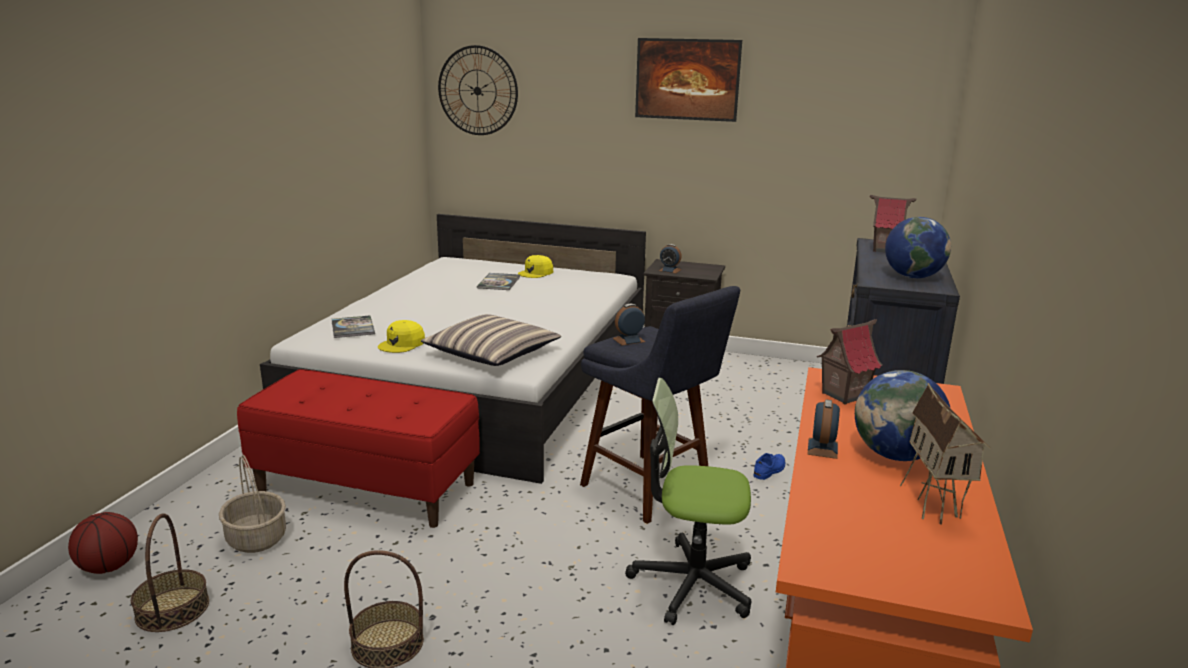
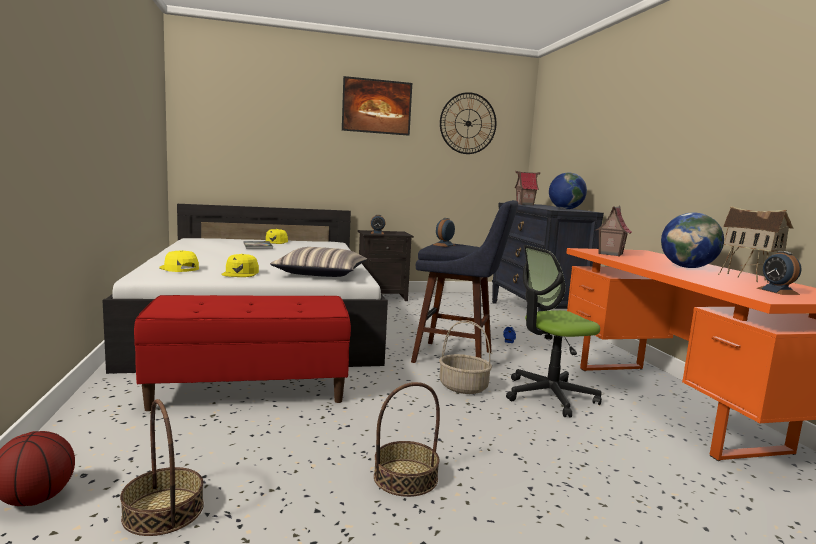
camera: 30 degrees left, 10 degrees down
basket [219,455,286,553] -> basket moved to [439,320,492,394]
book [331,315,375,338] -> yellow cap [159,251,199,272]
wall clock [438,45,518,135] -> wall clock moved to [440,92,496,154]
alarm clock [807,399,840,459] -> alarm clock moved to [757,251,802,295]

